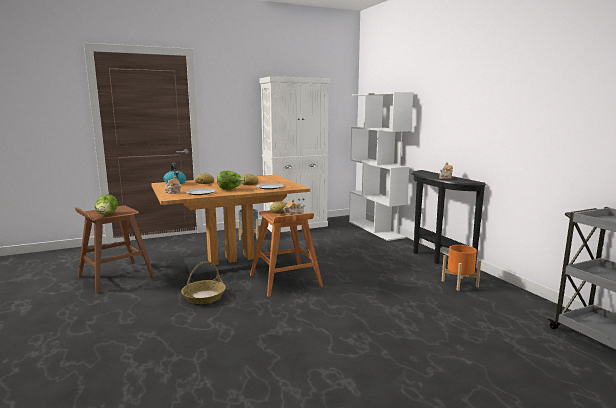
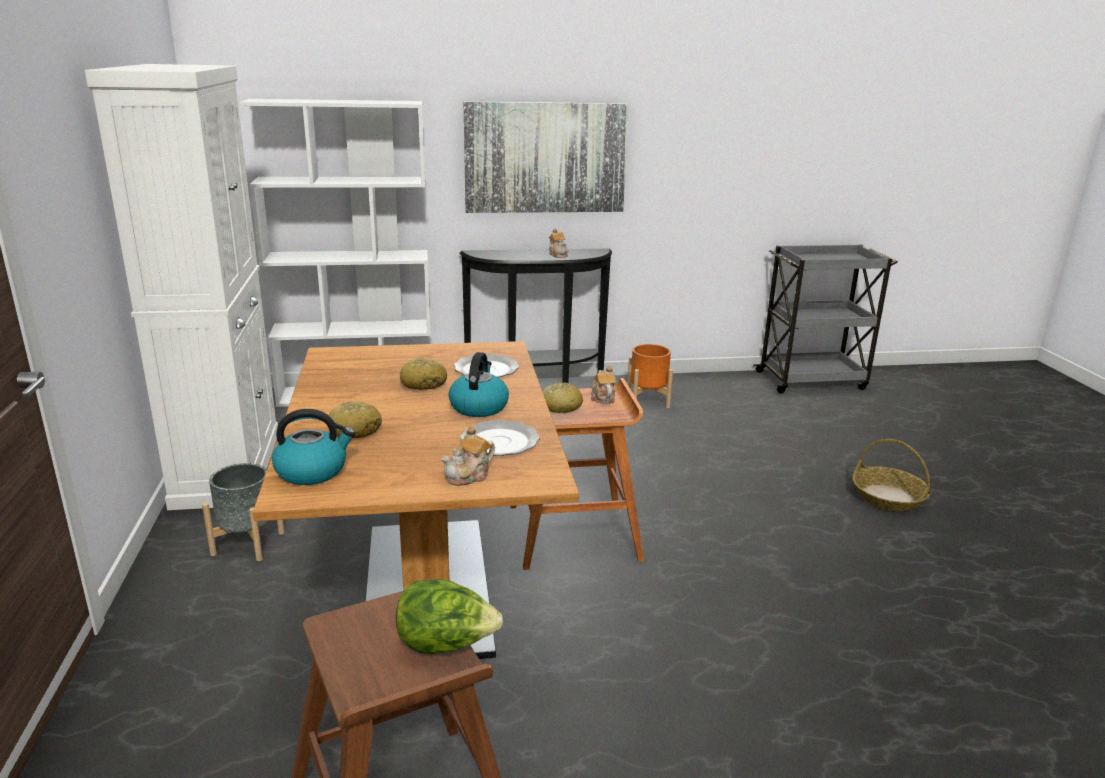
camera: 75 degrees left, 10 degrees up
basket [181,261,226,304] -> basket moved to [852,439,931,511]
lettuce [217,171,246,190] -> kettle [449,352,509,417]
none -> picture [463,101,629,213]

